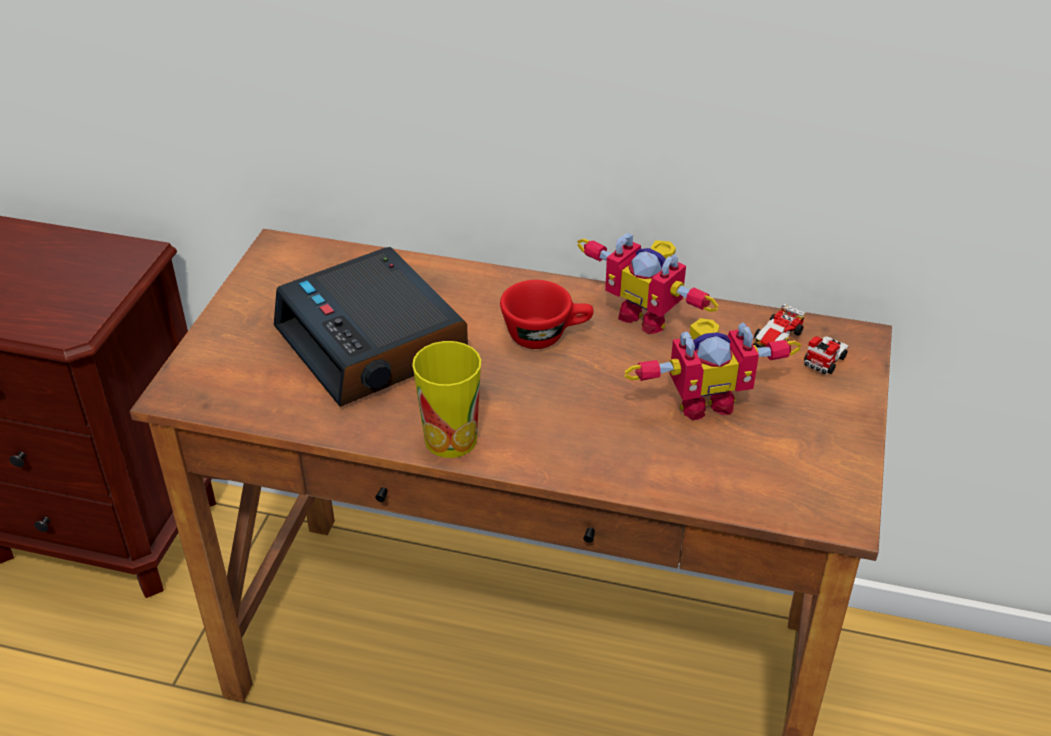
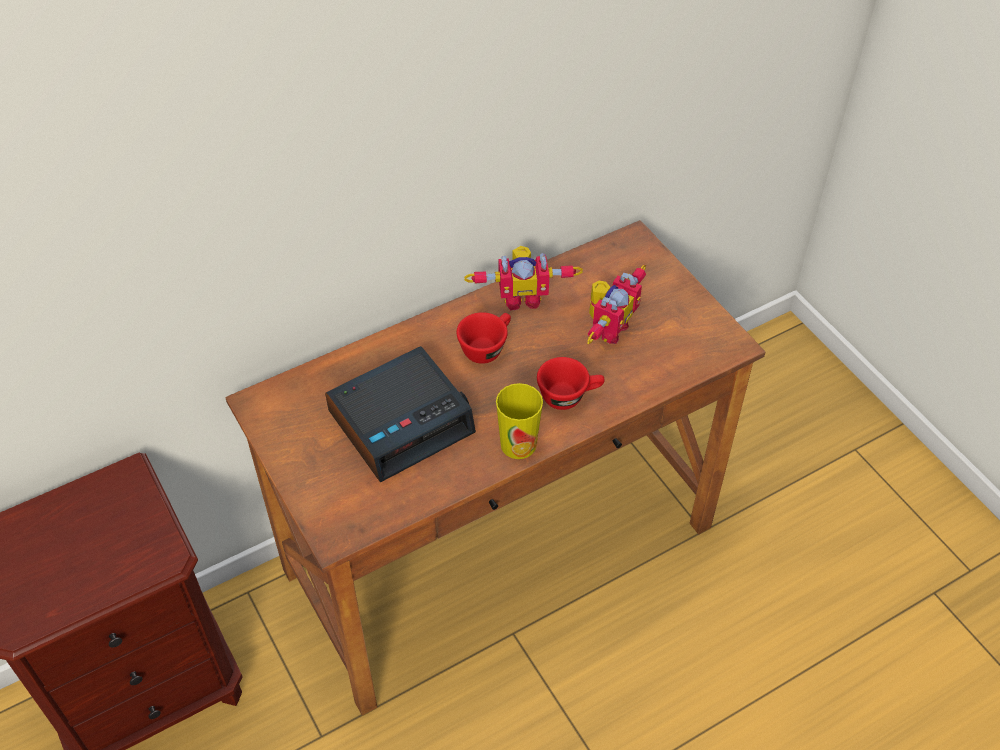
camera: 45 degrees left, 10 degrees up
alarm clock [274,247,468,407] -> alarm clock turned 45 degrees counterclockwise [325,346,476,483]
toy car [753,304,849,375] -> none
none -> red cup [537,357,605,410]

